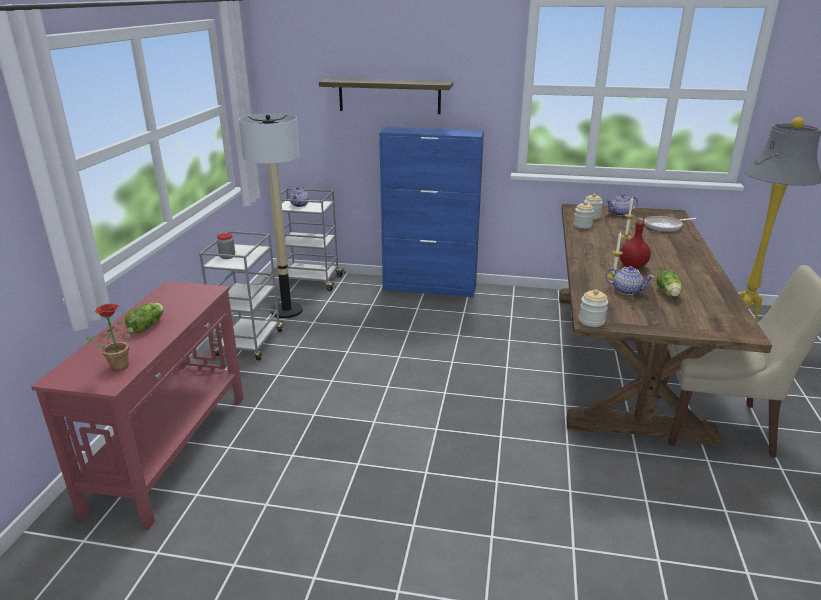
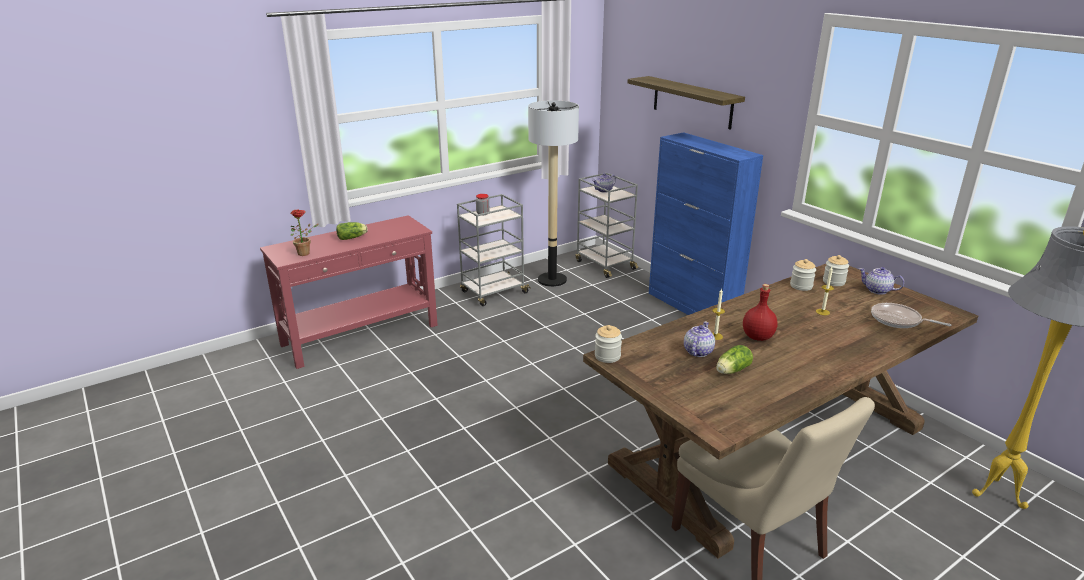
camera: 45 degrees right, 0 degrees up
teapot [605,266,654,295] -> teapot turned 135 degrees counterclockwise [684,322,715,357]

